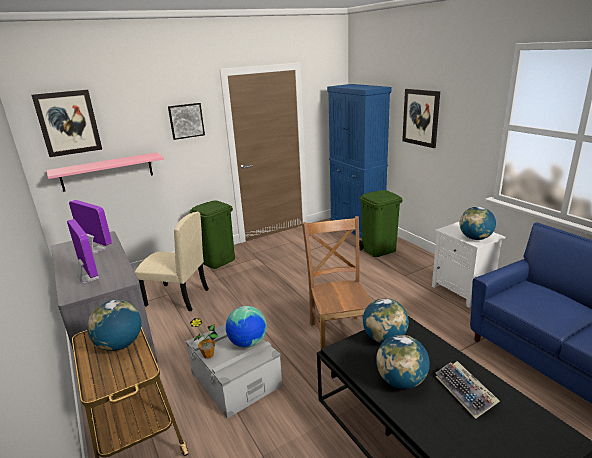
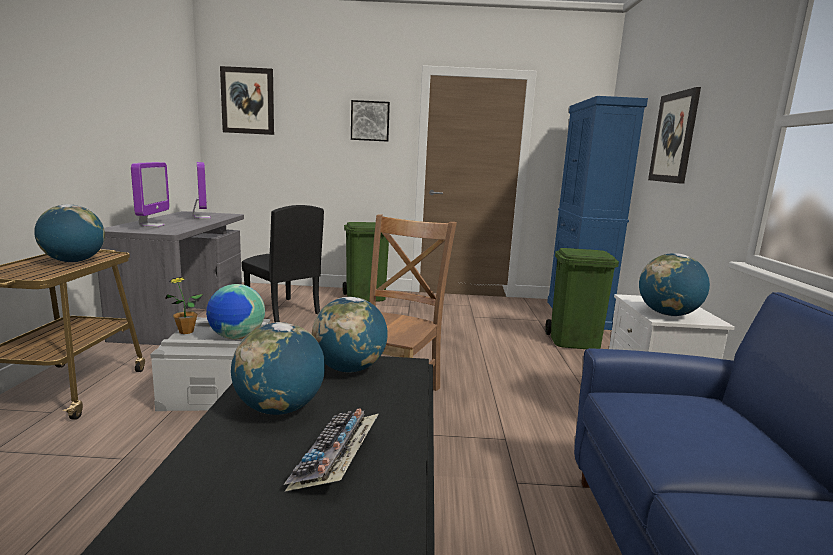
camera: 30 degrees right, 10 degrees down
pink shelf [47,152,164,192] -> none
beige chair [135,212,209,311] -> black chair [242,205,324,322]

